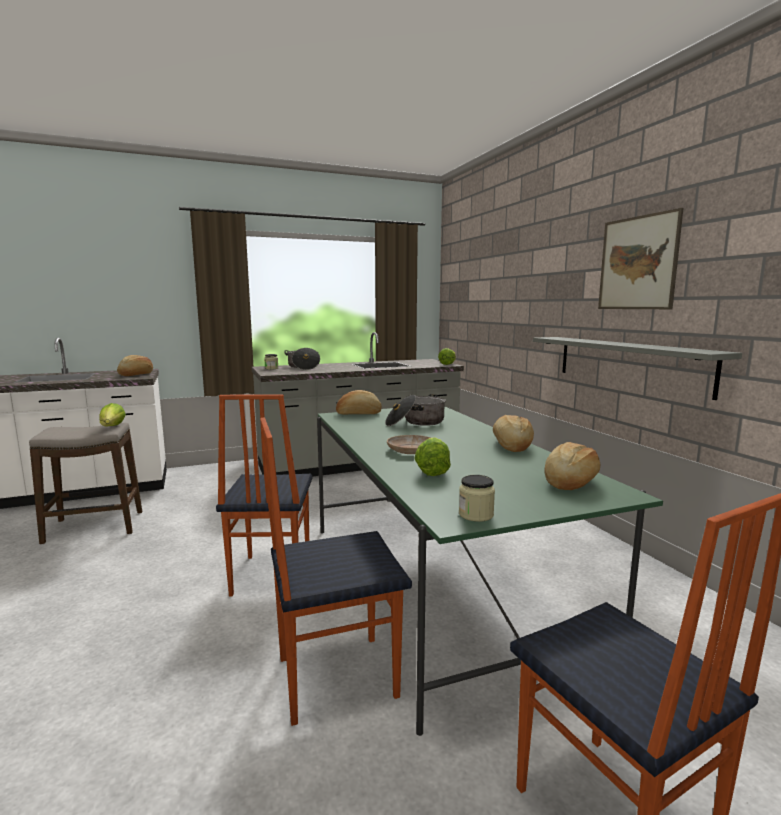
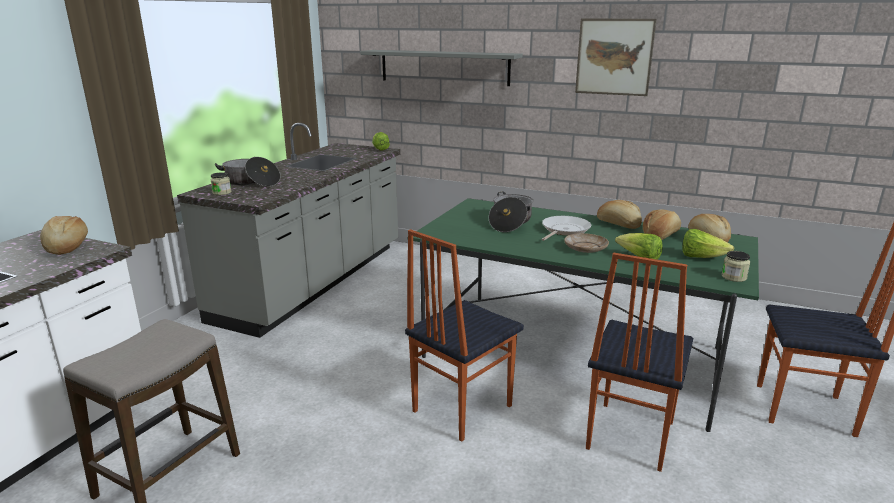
camera: 45 degrees left, 10 degrees up
lettuce [100,403,126,427] -> lettuce moved to [683,229,734,258]
chair [216,394,312,596] -> chair turned 90 degrees clockwise [405,229,524,442]
bread [336,390,382,414] -> bread moved to [643,209,681,240]
grey shelf [533,337,742,400] -> grey shelf moved to [360,50,523,86]
none -> frying pan [541,216,591,241]

